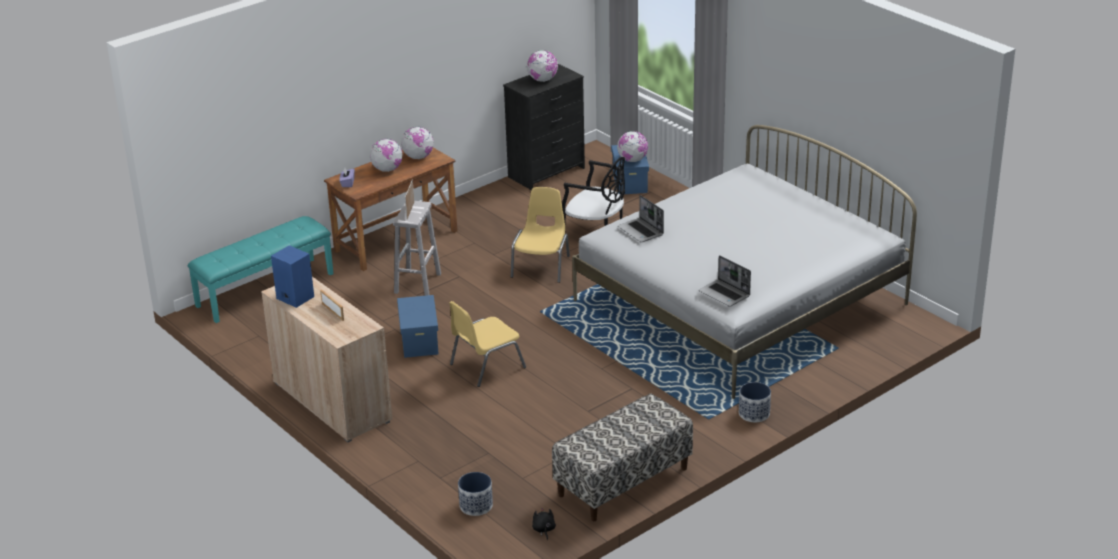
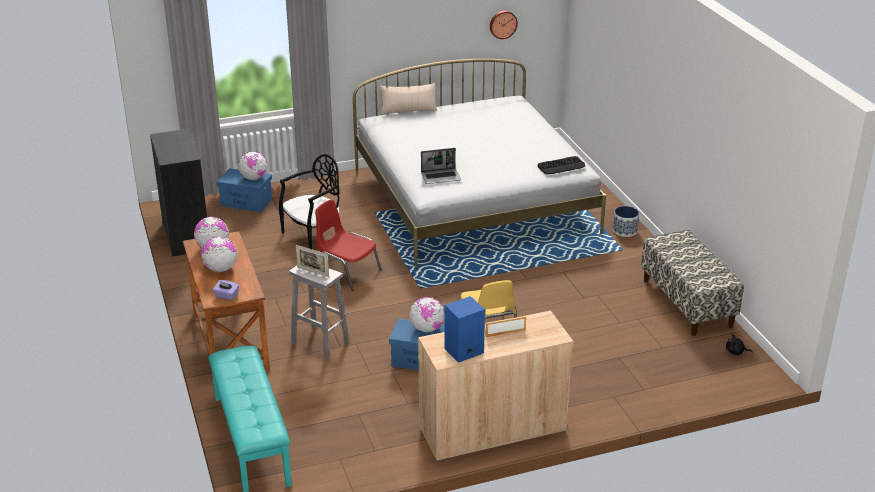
camera: 70 degrees left, 0 degrees up
planter [458,472,493,516] -> none
yellow chair [511,187,570,283] -> red chair [315,200,382,291]
globe [527,50,558,82] -> globe moved to [410,297,445,333]
laptop [699,255,751,307] -> keyboard [538,156,585,174]
none -> beige pillow [380,83,437,114]
none -> wall clock [490,11,518,39]

